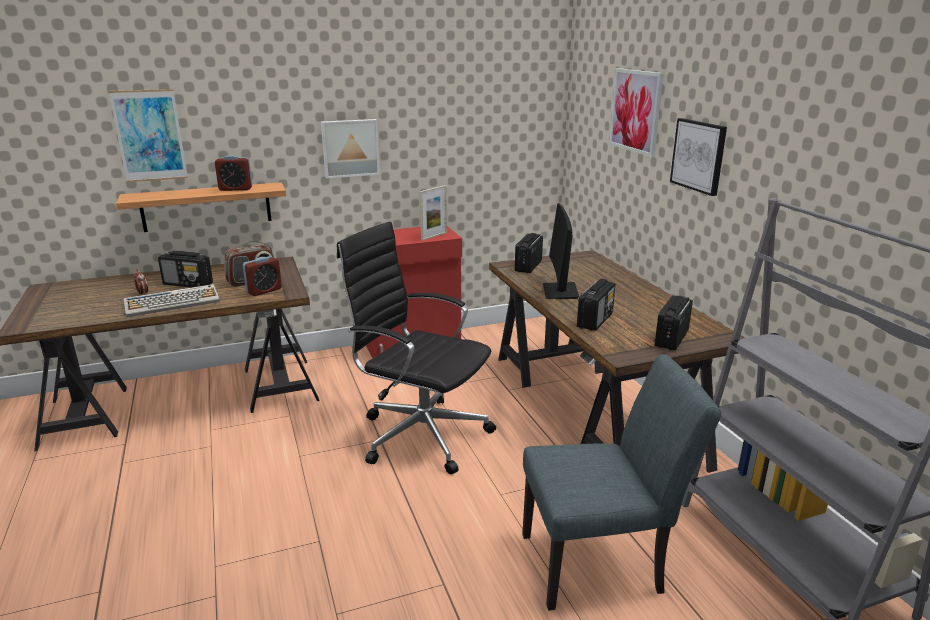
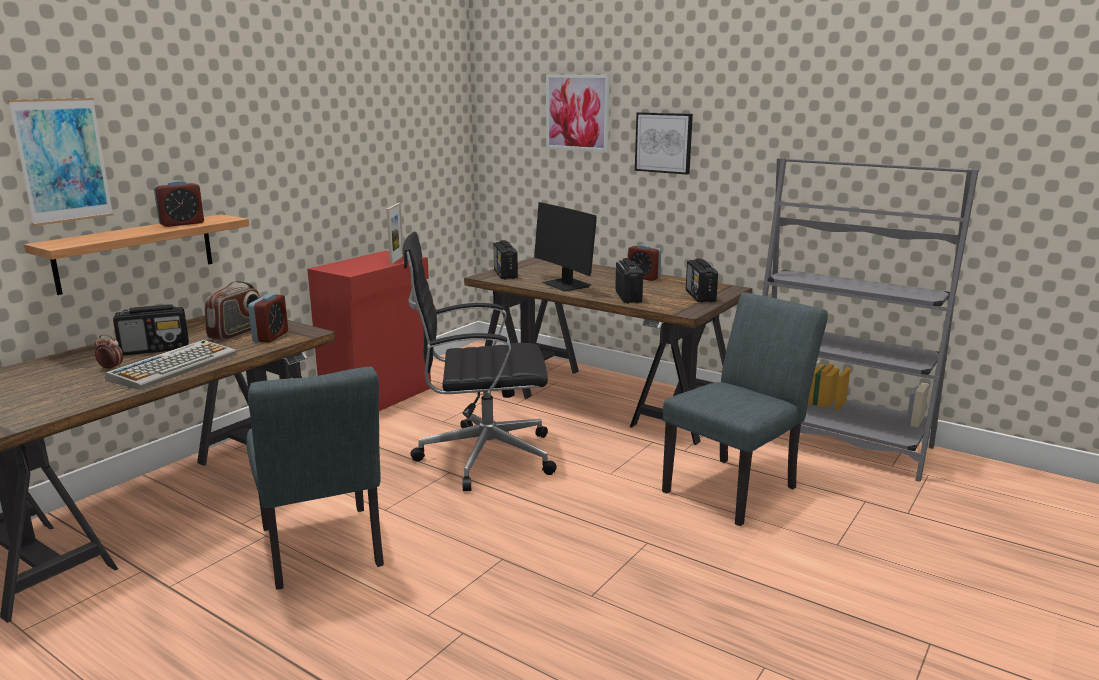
camera: 35 degrees left, 5 degrees down
picture [321,119,380,178] -> none
none -> grey chair [247,367,384,590]
none -> alarm clock [628,244,661,281]

